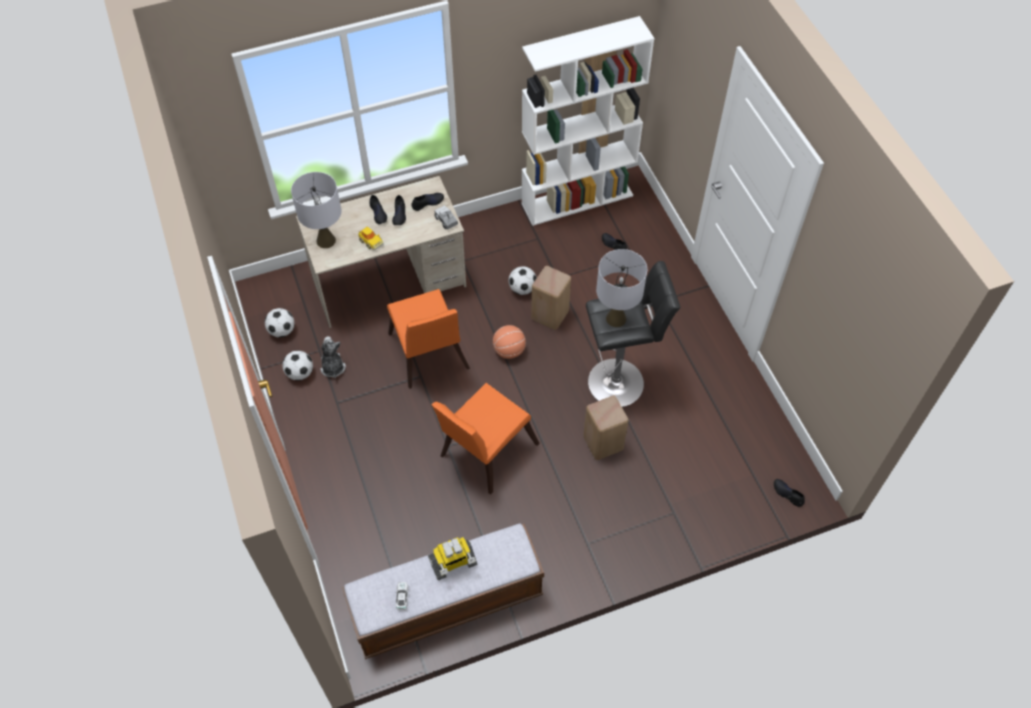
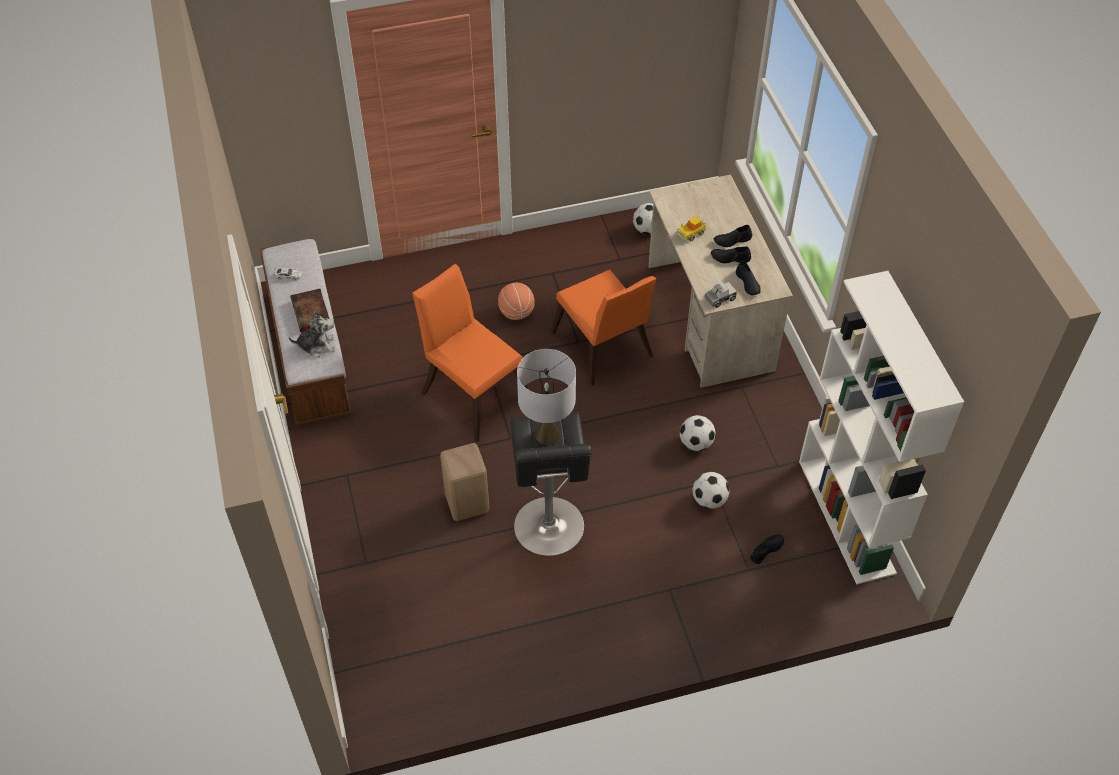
camera: 95 degrees right, 5 degrees down
football [282,350,313,381] -> football moved to [692,472,730,509]
grey table lamp [291,172,341,248] -> none
plush toy [320,336,346,378] -> plush toy moved to [289,311,335,358]
orange chair [387,289,470,389] -> orange chair turned 105 degrees counterclockwise [551,270,656,386]
toy robot [428,537,477,581] -> book [291,289,329,333]
basketball [493,325,526,359] -> basketball moved to [498,283,535,320]
beige stool [531,266,571,330] -> none
black shoe [774,479,805,507] -> none

